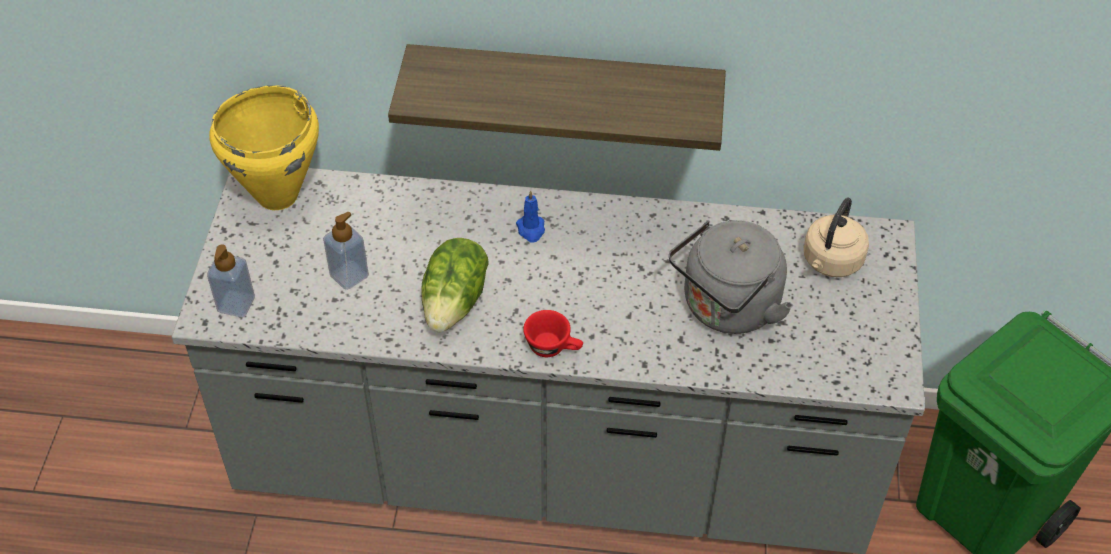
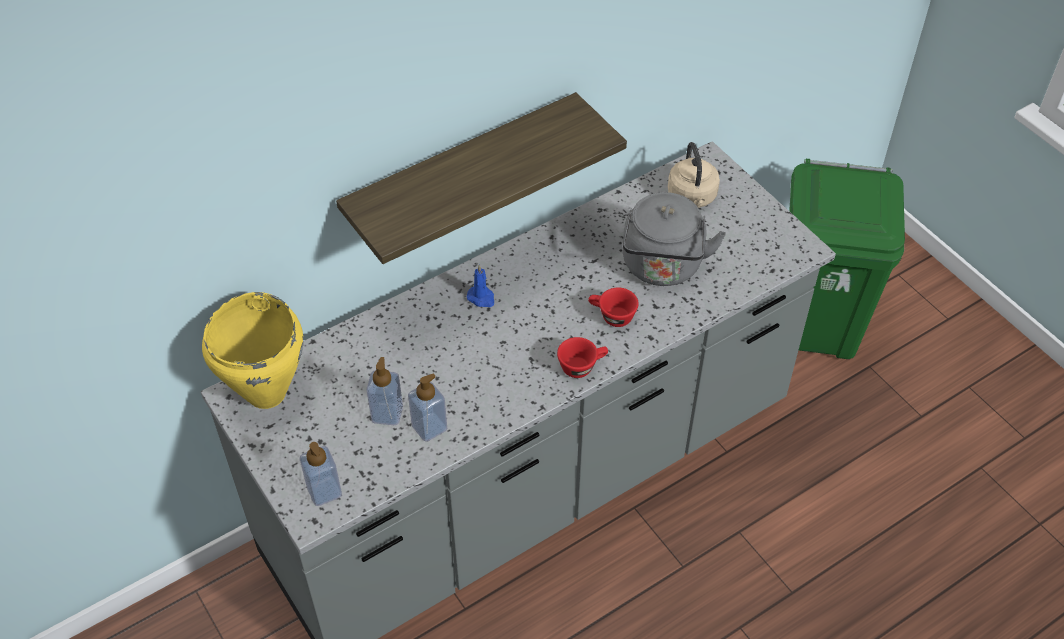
camera: 40 degrees left, 0 degrees up
lettuce [421,238,489,332] -> none
none -> soap dispenser [408,374,447,442]
none -> red cup [588,288,639,327]

